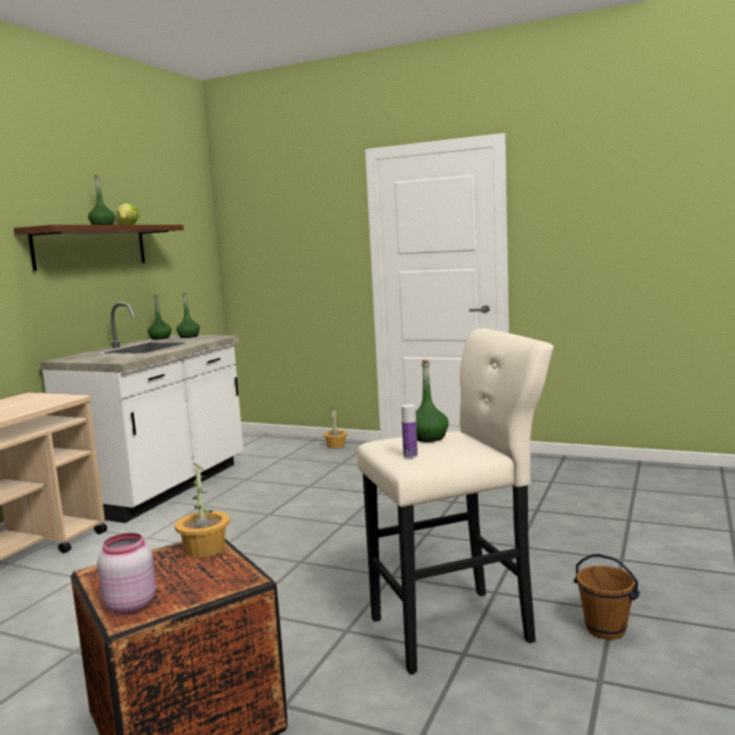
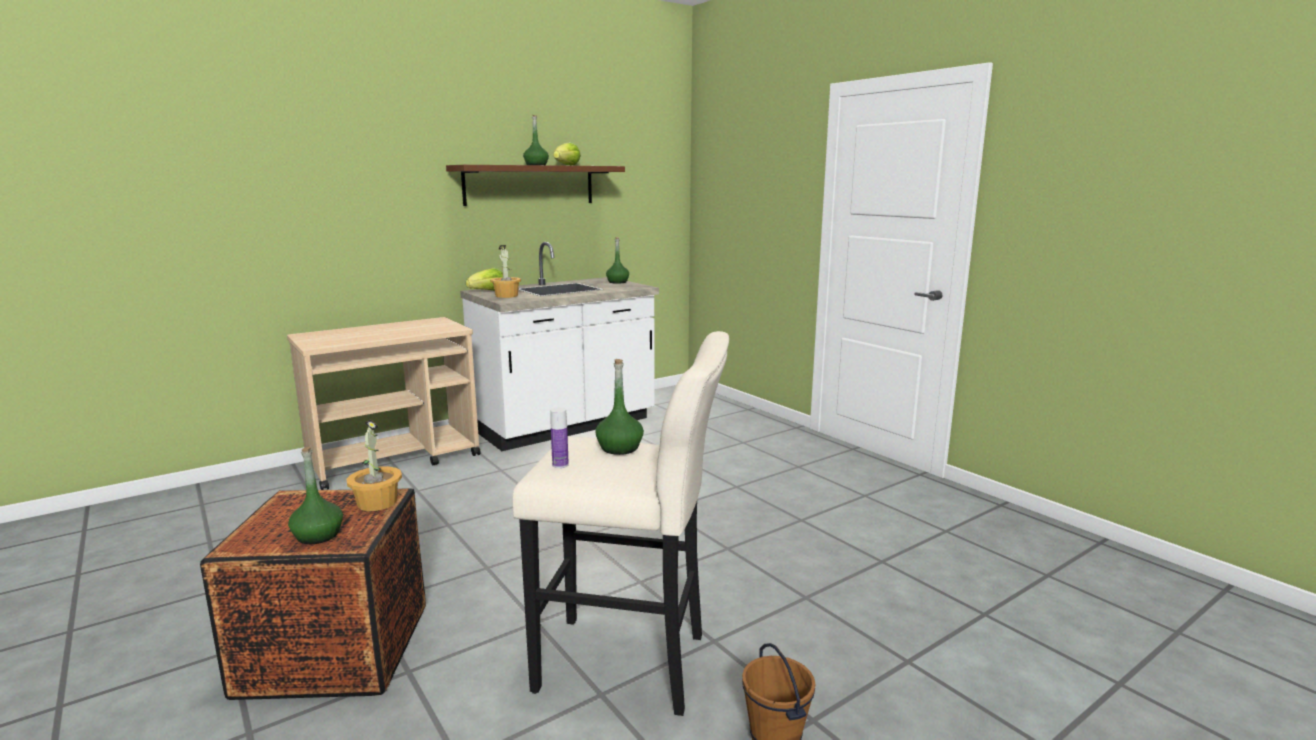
camera: 30 degrees right, 5 degrees up
pink jar [97,533,156,614] -> none
green bottle [147,294,171,340] -> green bottle moved to [288,446,343,545]
potted plant [323,407,347,449] -> potted plant moved to [490,245,521,298]
none -> lettuce [466,268,503,291]

